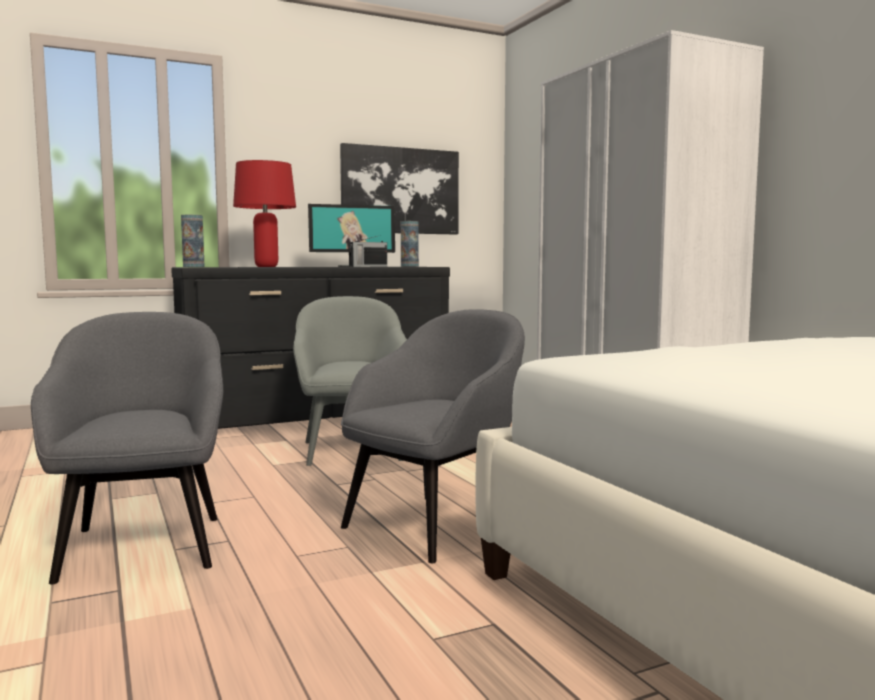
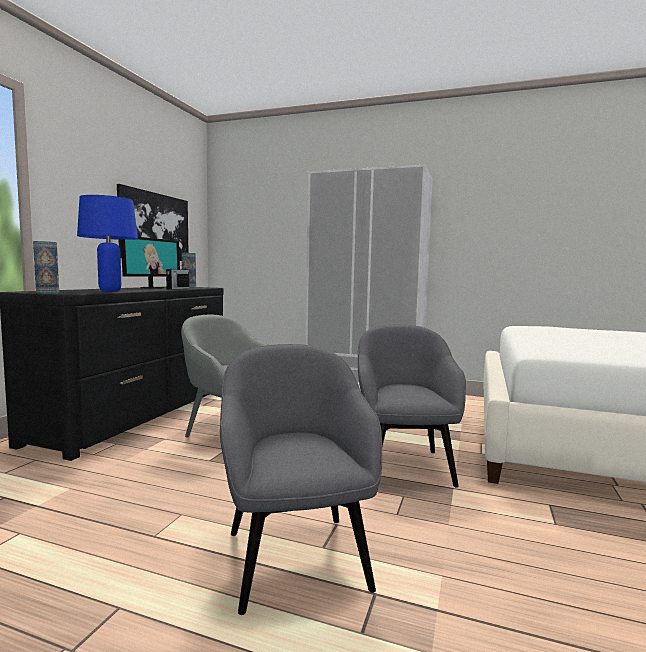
camera: 45 degrees left, 0 degrees up
grey armchair [31,312,223,585] -> grey armchair turned 45 degrees clockwise [220,344,382,615]
red table lamp [233,160,296,267] -> blue table lamp [77,195,138,291]

